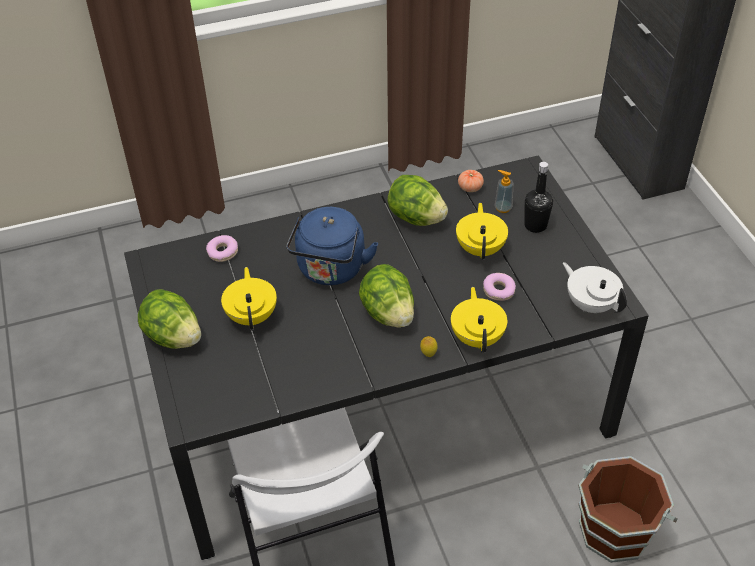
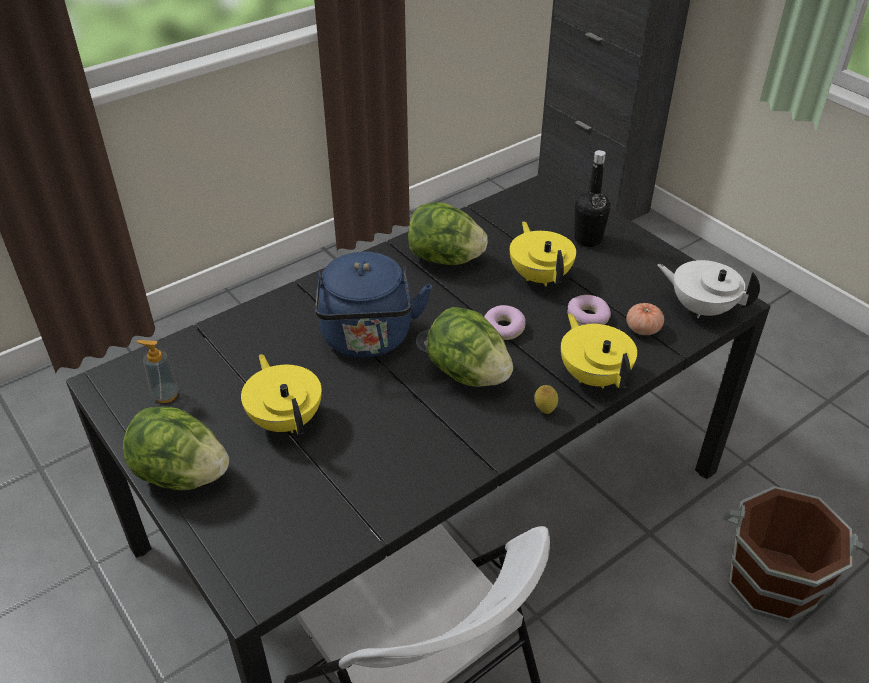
camera: 20 degrees left, 5 degrees down
donut [206,235,238,262] -> donut moved to [484,305,526,340]
tomato [458,170,484,192] -> tomato moved to [626,303,664,335]
soap dispenser [494,170,513,213] -> soap dispenser moved to [136,340,179,403]

